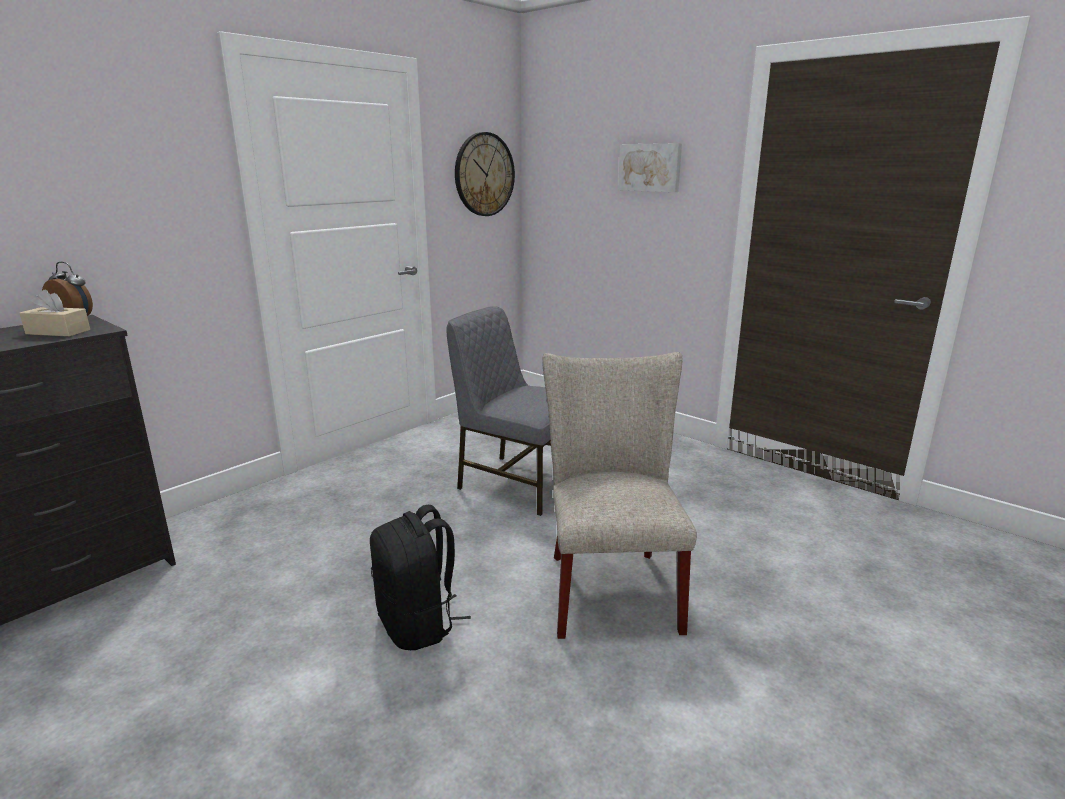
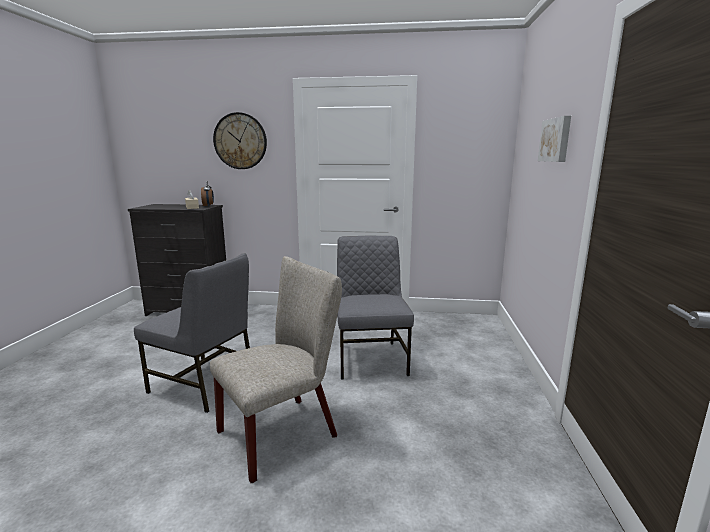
camera: 55 degrees right, 5 degrees down
black backpack [370,505,471,650] -> grey chair [134,253,250,413]
wall clock [455,132,515,216] -> wall clock moved to [213,112,267,169]

